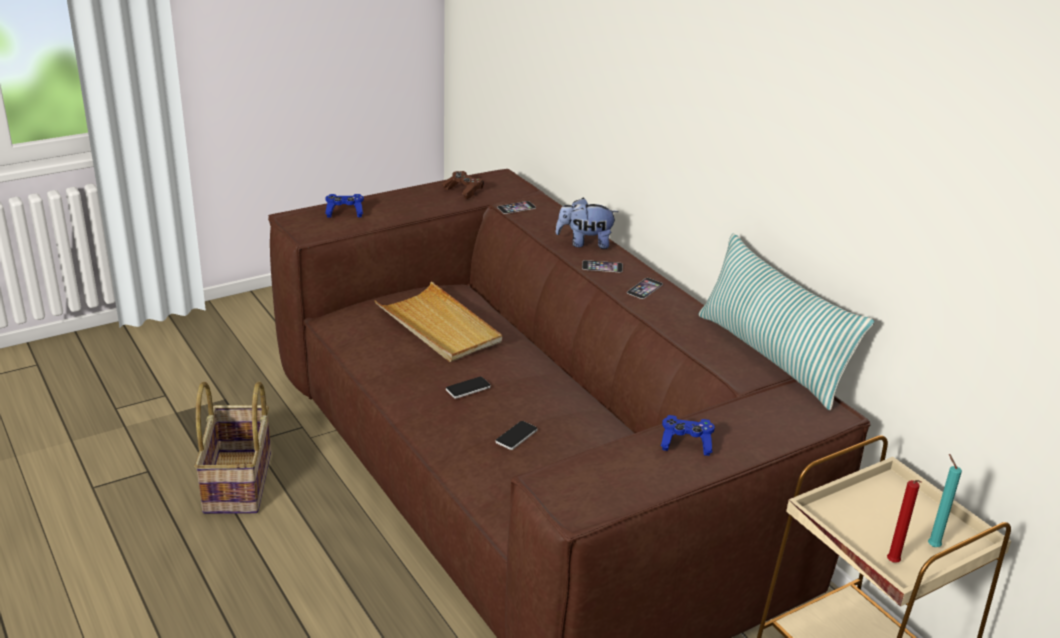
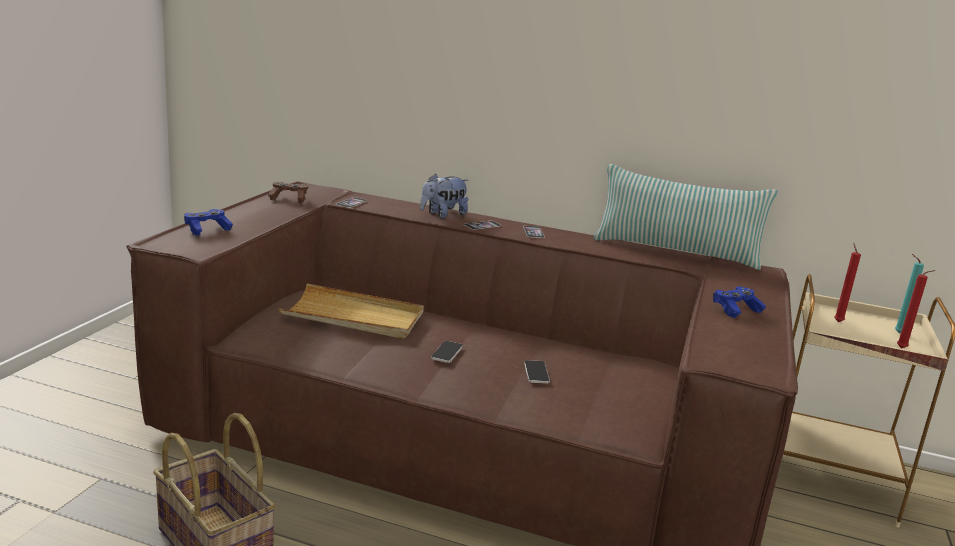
camera: 40 degrees left, 10 degrees down
none -> red candle [834,243,861,322]

